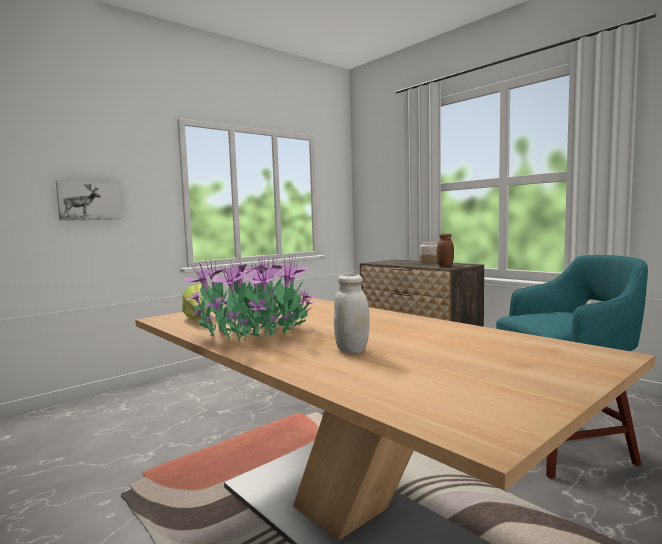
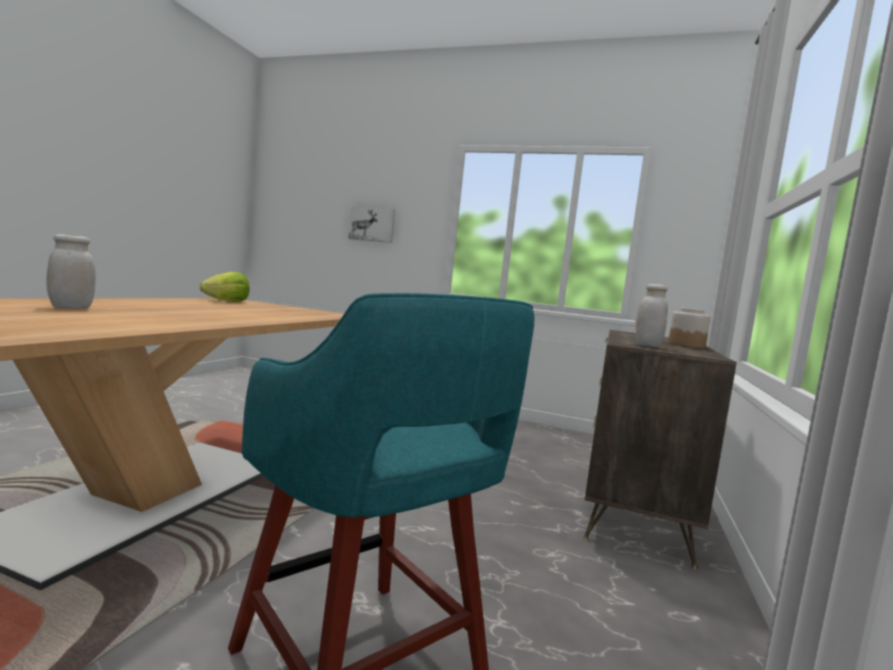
camera: 60 degrees right, 0 degrees up
potted plant [184,255,315,342] -> none
brown jar [437,234,454,267] -> white jar [635,284,668,347]

